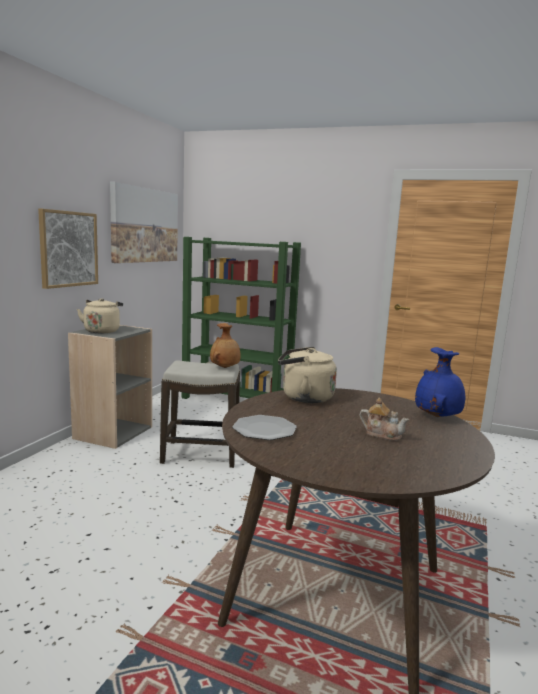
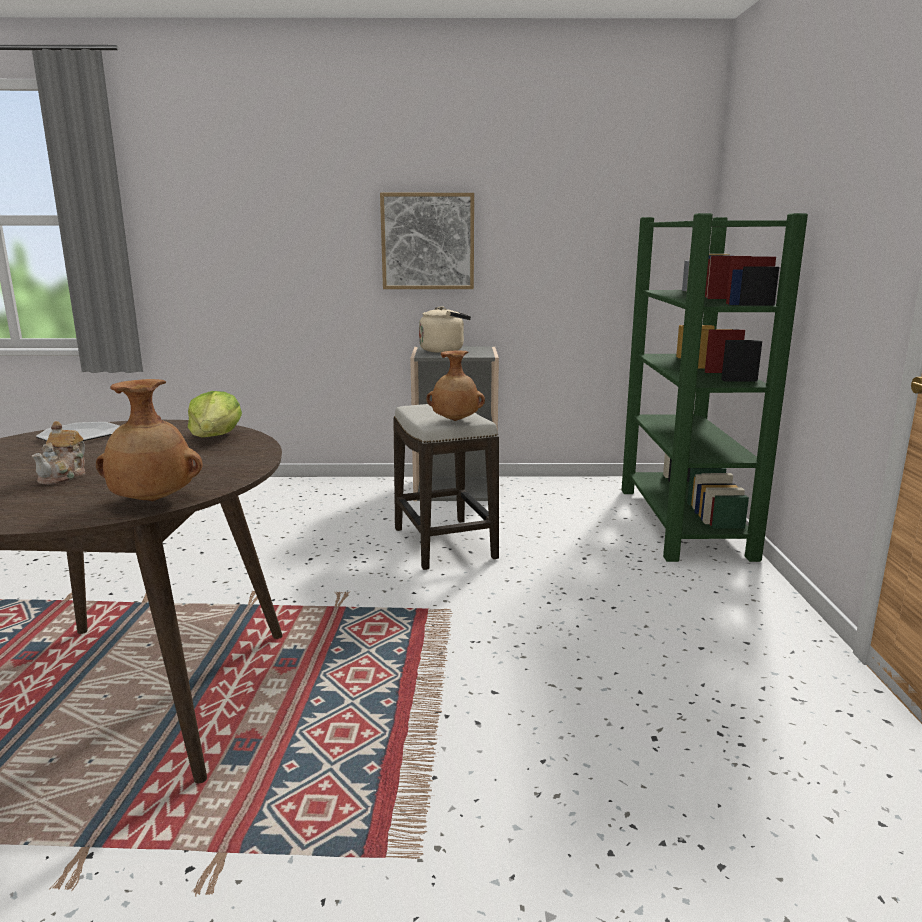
camera: 70 degrees right, 5 degrees up
picture [110,182,178,263] -> none
beige kettle [278,347,337,403] -> lettuce [188,391,242,438]
blue vase [415,347,465,417] -> brown vase [96,379,202,501]

